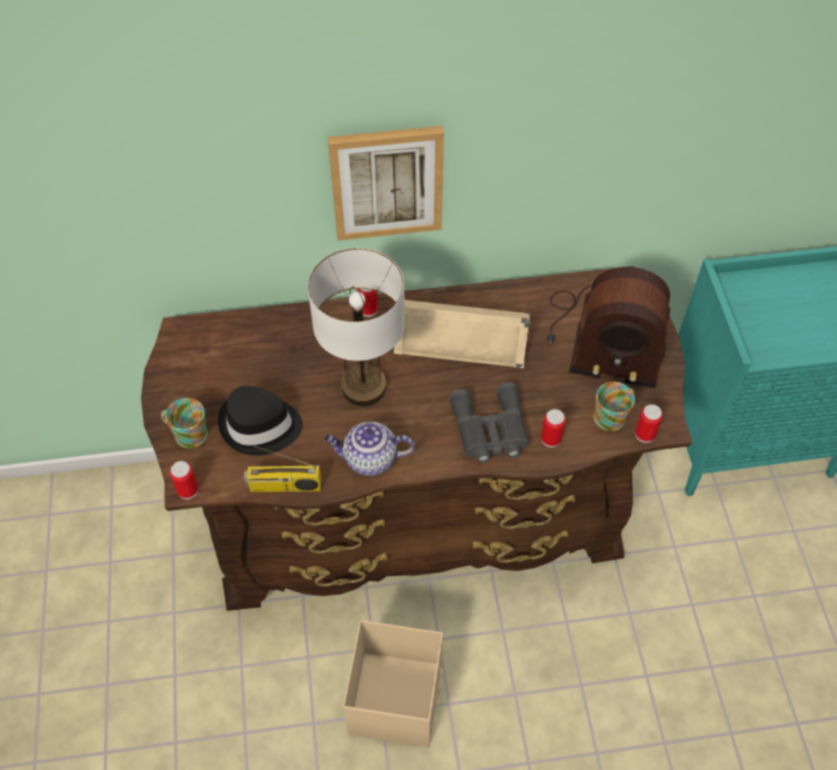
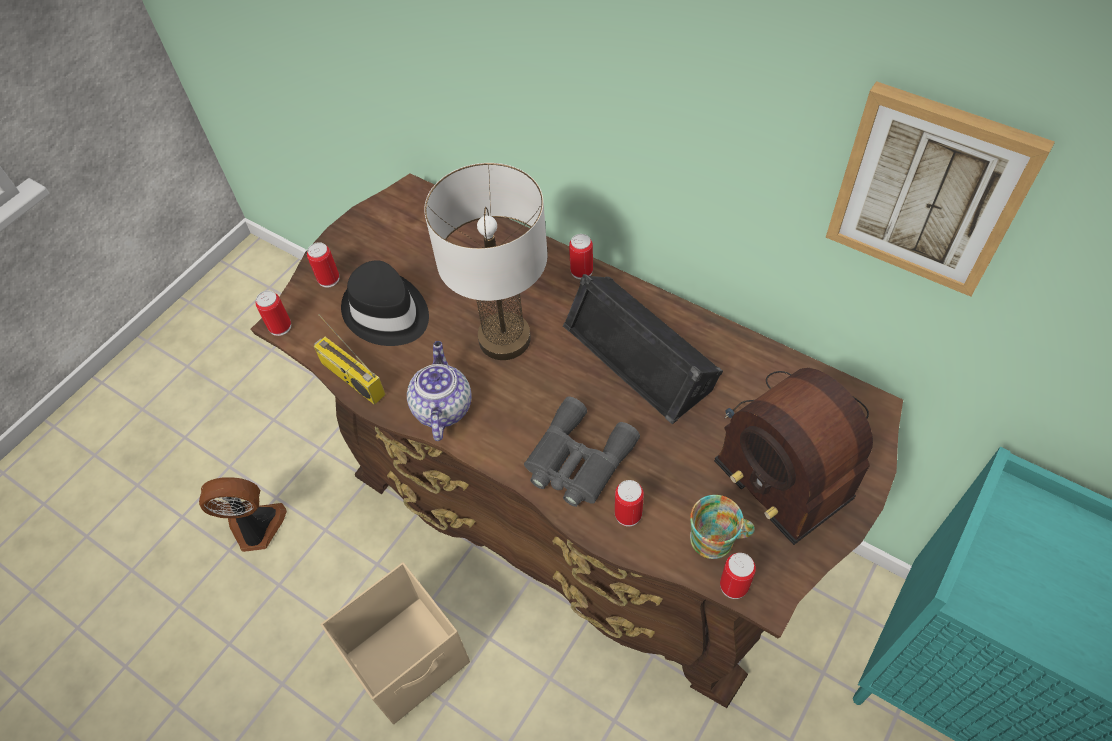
camera: 45 degrees right, 0 degrees up
mug [161,398,208,448] -> can [307,242,339,288]
teapot [324,421,415,476] -> teapot turned 45 degrees clockwise [407,341,472,441]
picture [328,126,444,241] -> picture moved to [826,81,1055,297]
beige speaker [394,299,530,368] -> black speaker [563,274,723,424]
none -> fan [199,477,287,552]

